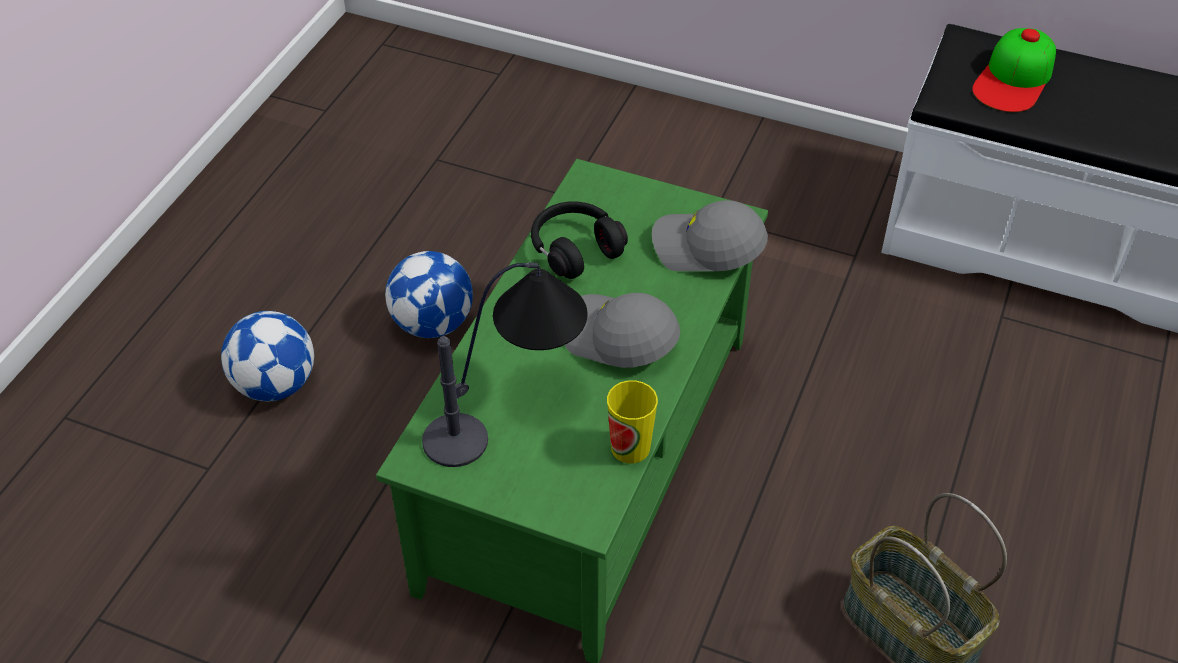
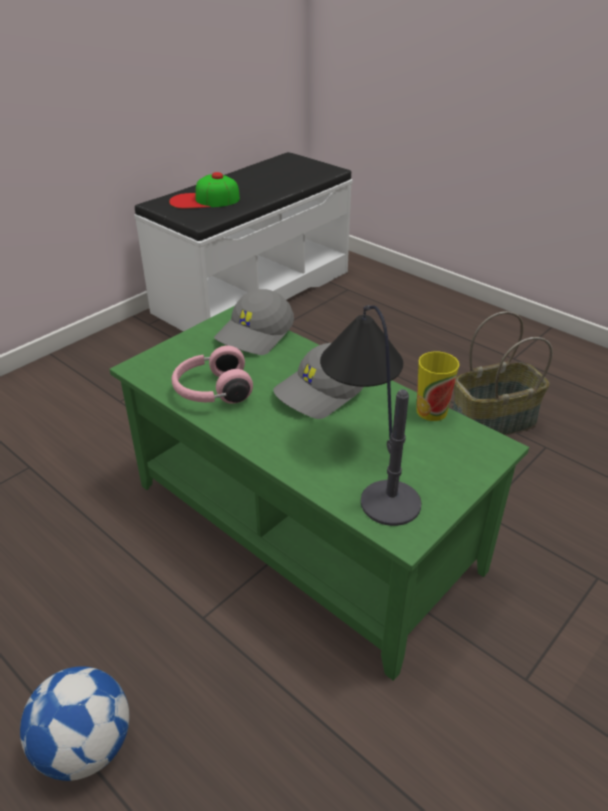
camera: 70 degrees left, 10 degrees down
football [385,251,473,338] -> none
black headphones [531,201,628,279] -> pink headphones [172,346,253,404]
cap [972,28,1056,112] -> cap turned 120 degrees clockwise [169,172,240,209]

